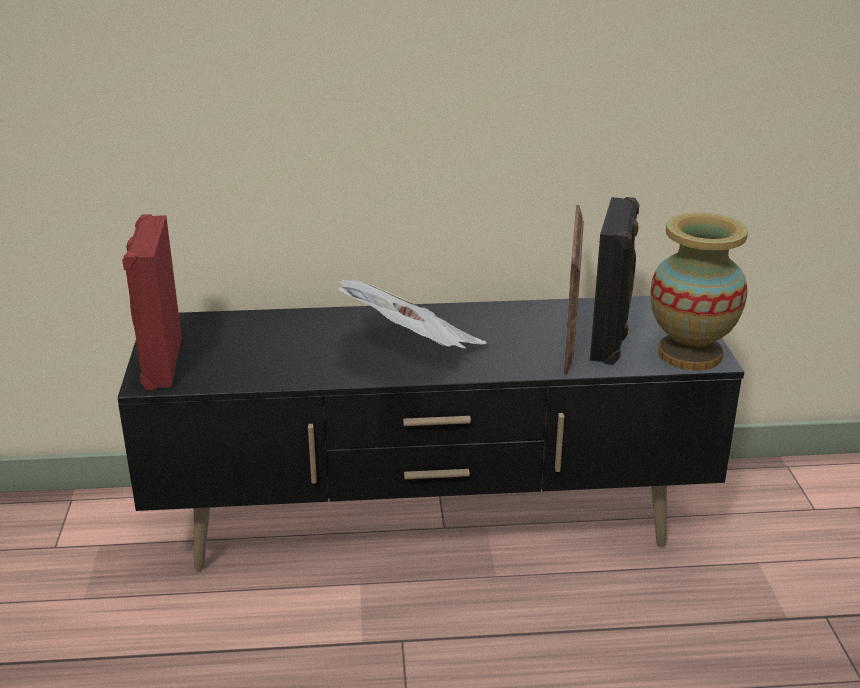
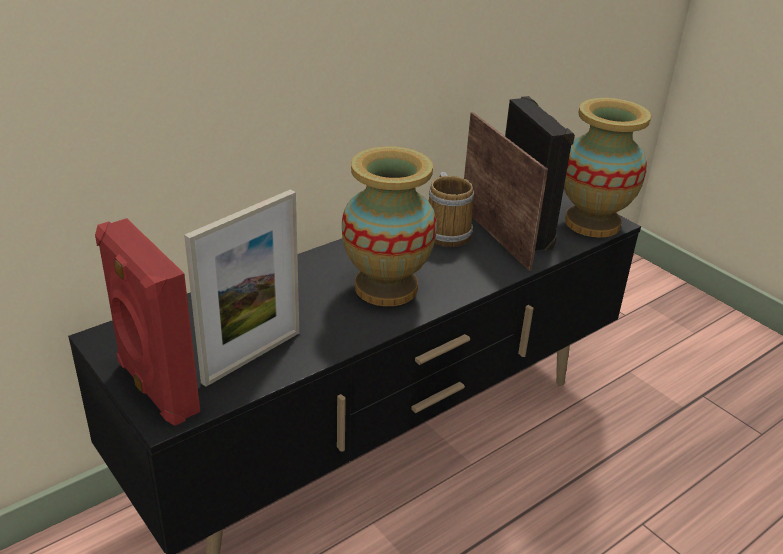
camera: 35 degrees left, 5 degrees up
newspaper [336,280,487,348] -> vase [342,146,437,306]
none -> picture frame [184,189,299,387]
none -> mug [428,172,474,247]

